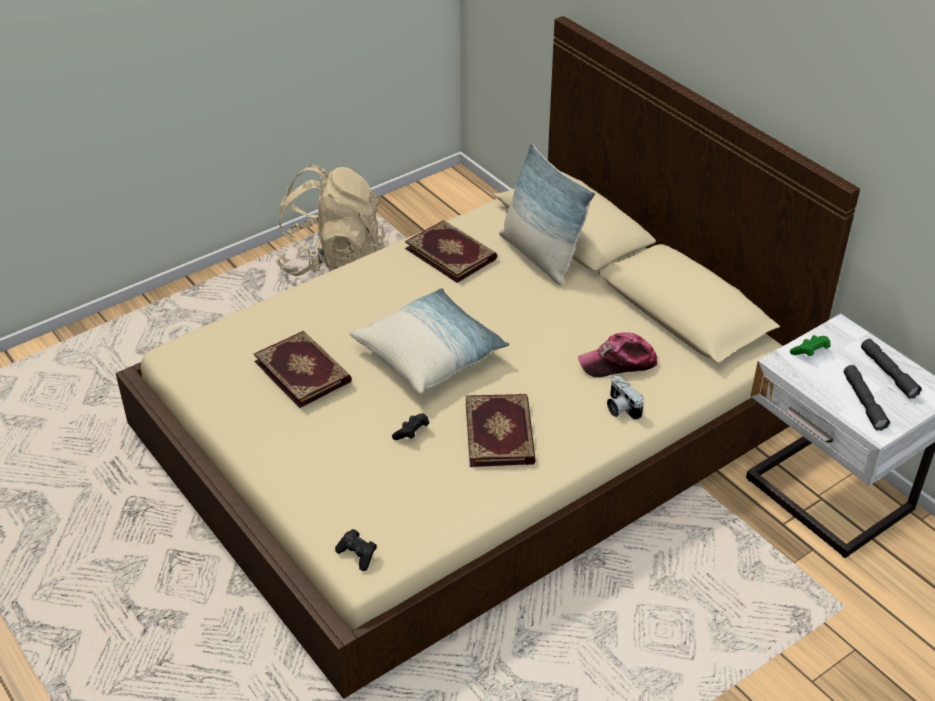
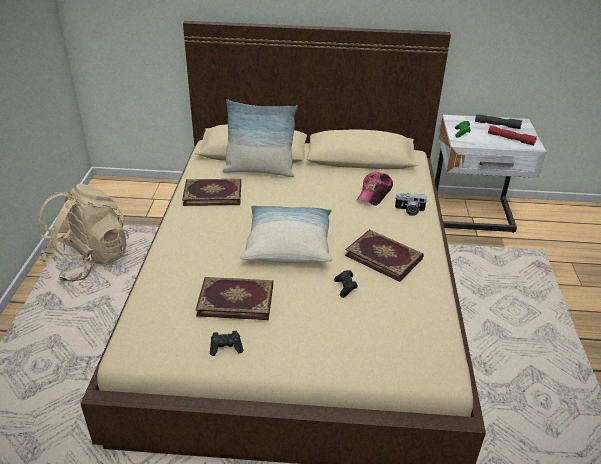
camera: 50 degrees left, 5 degrees down
black game controller [335,529,377,571] -> black game controller moved to [210,331,243,356]
grey flashlight [844,365,890,431] -> red flashlight [488,126,537,146]

